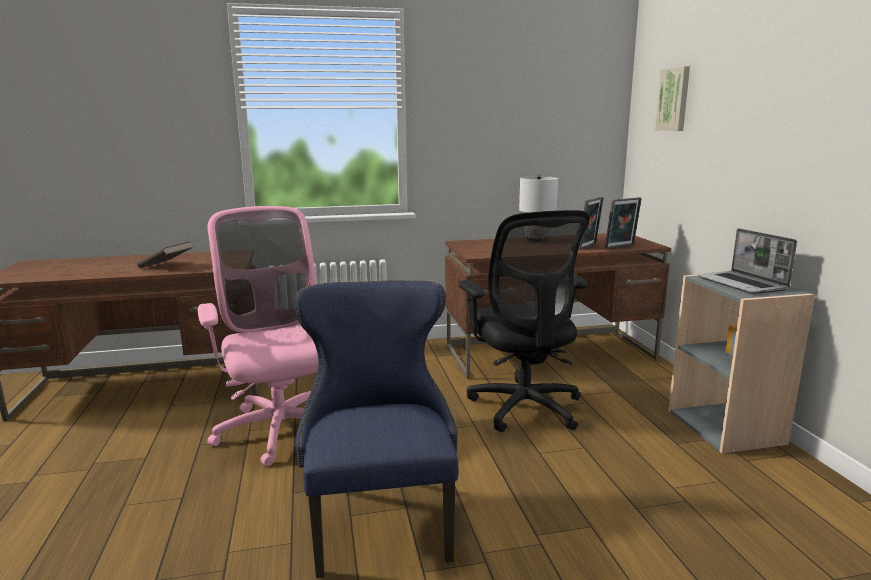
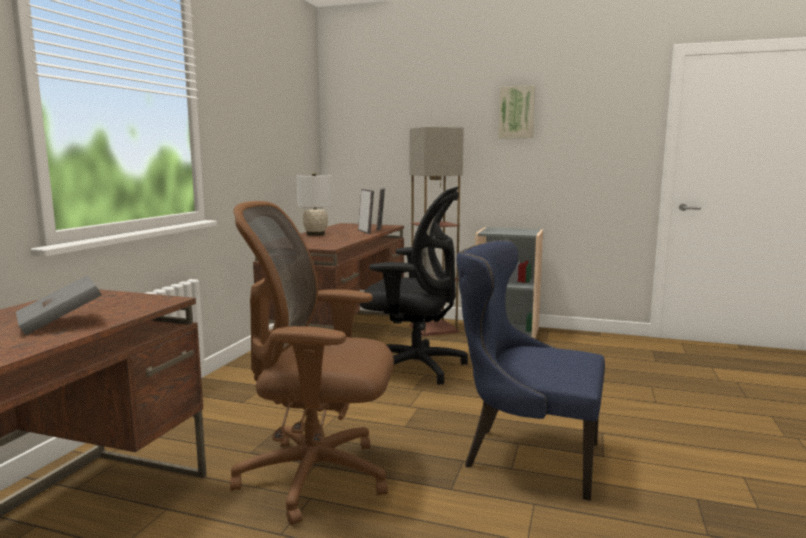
camera: 60 degrees left, 5 degrees down
brown book [137,241,193,268] -> grey book [16,275,102,335]
pink office chair [198,206,318,466] -> brown office chair [230,201,394,525]
picture [655,66,690,131] -> picture moved to [499,85,535,138]
laptop [697,228,797,294] -> none
none -> floor lamp [409,127,464,336]

